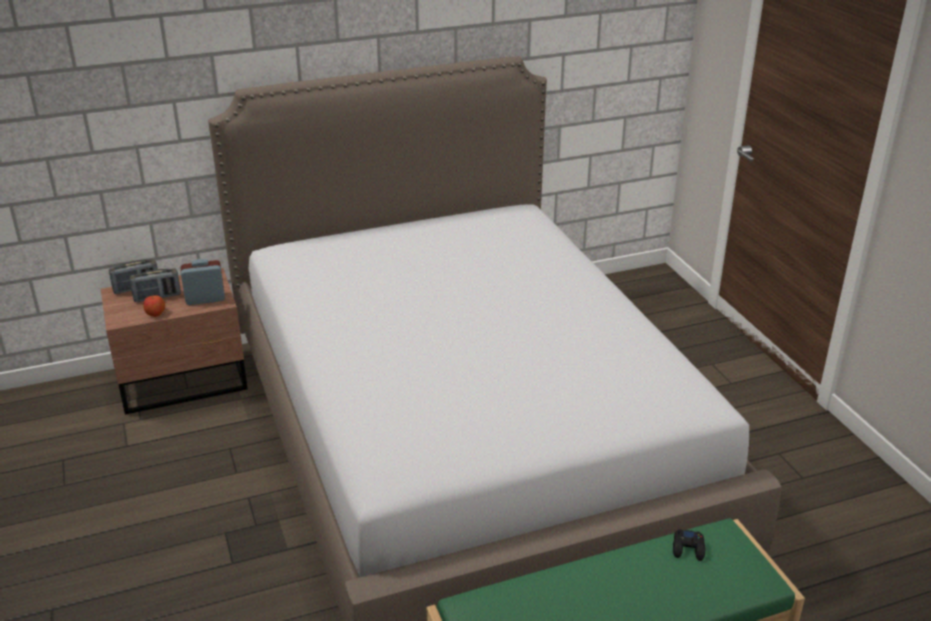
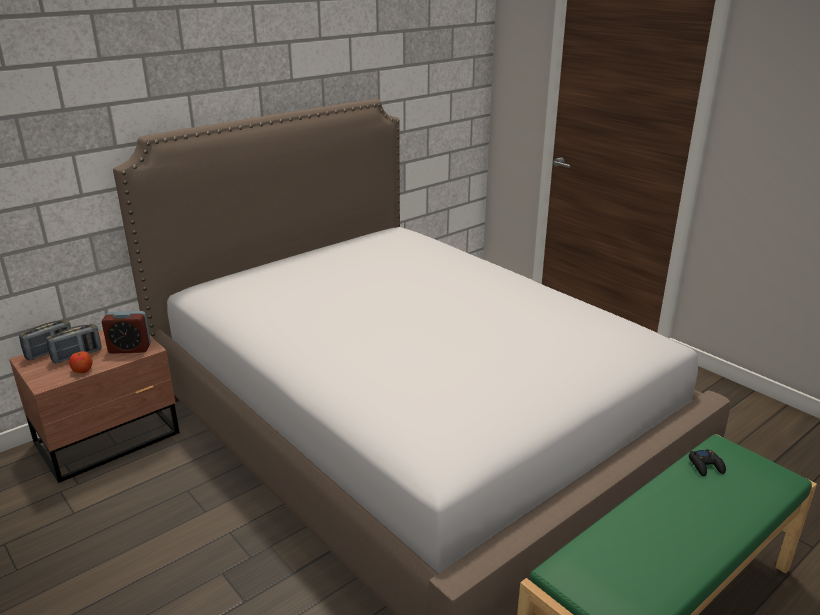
camera: 20 degrees left, 5 degrees down
alarm clock [181,259,225,305] -> alarm clock turned 150 degrees counterclockwise [102,311,151,354]

